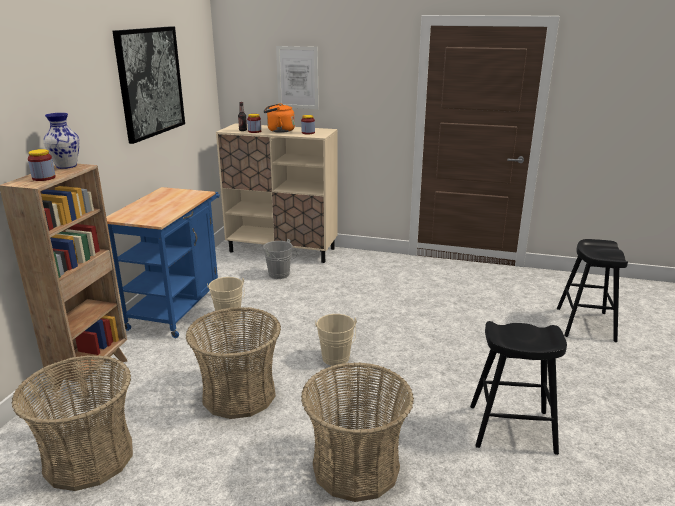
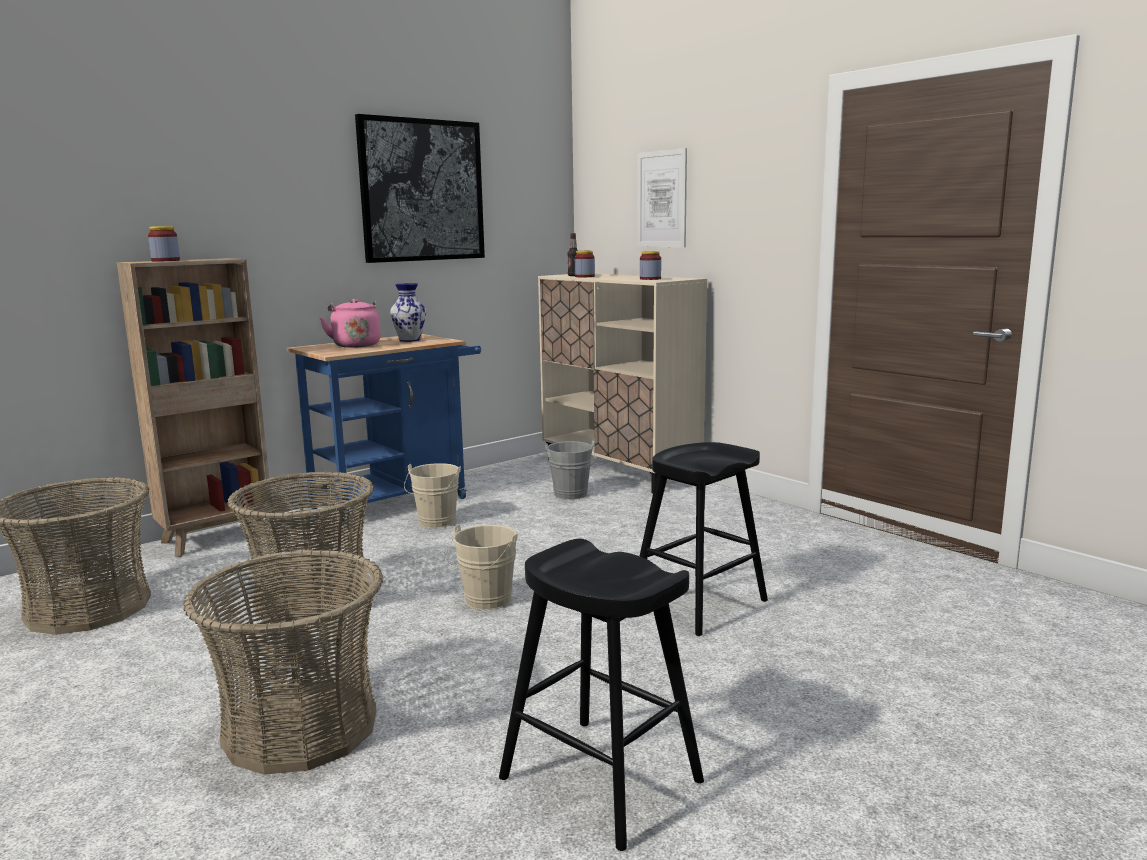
camera: 35 degrees right, 10 degrees down
vase [43,113,80,169] -> vase moved to [390,283,426,342]
orange kettle [264,103,295,133] -> none
black stool [557,239,628,342] -> black stool moved to [640,442,768,636]
none -> pink kettle [320,299,381,348]

